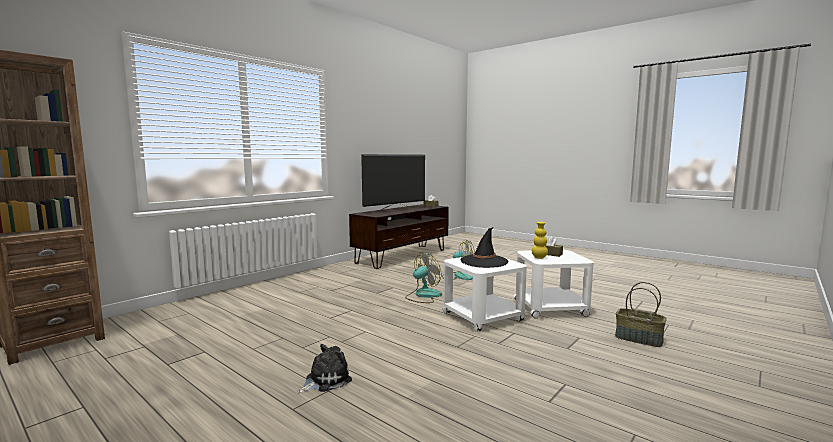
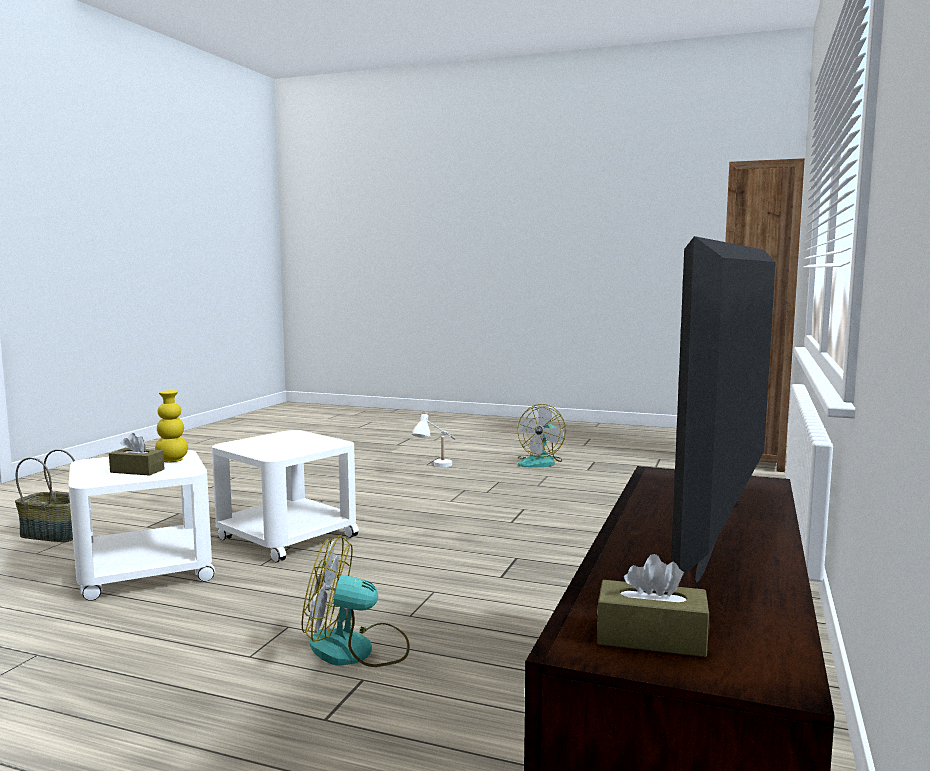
camera: 160 degrees right, 0 degrees up
plush toy [298,344,352,393] -> white table lamp [412,411,456,467]
fan [405,252,442,303] -> fan moved to [518,404,566,467]
black hat [460,227,508,268] -> none

